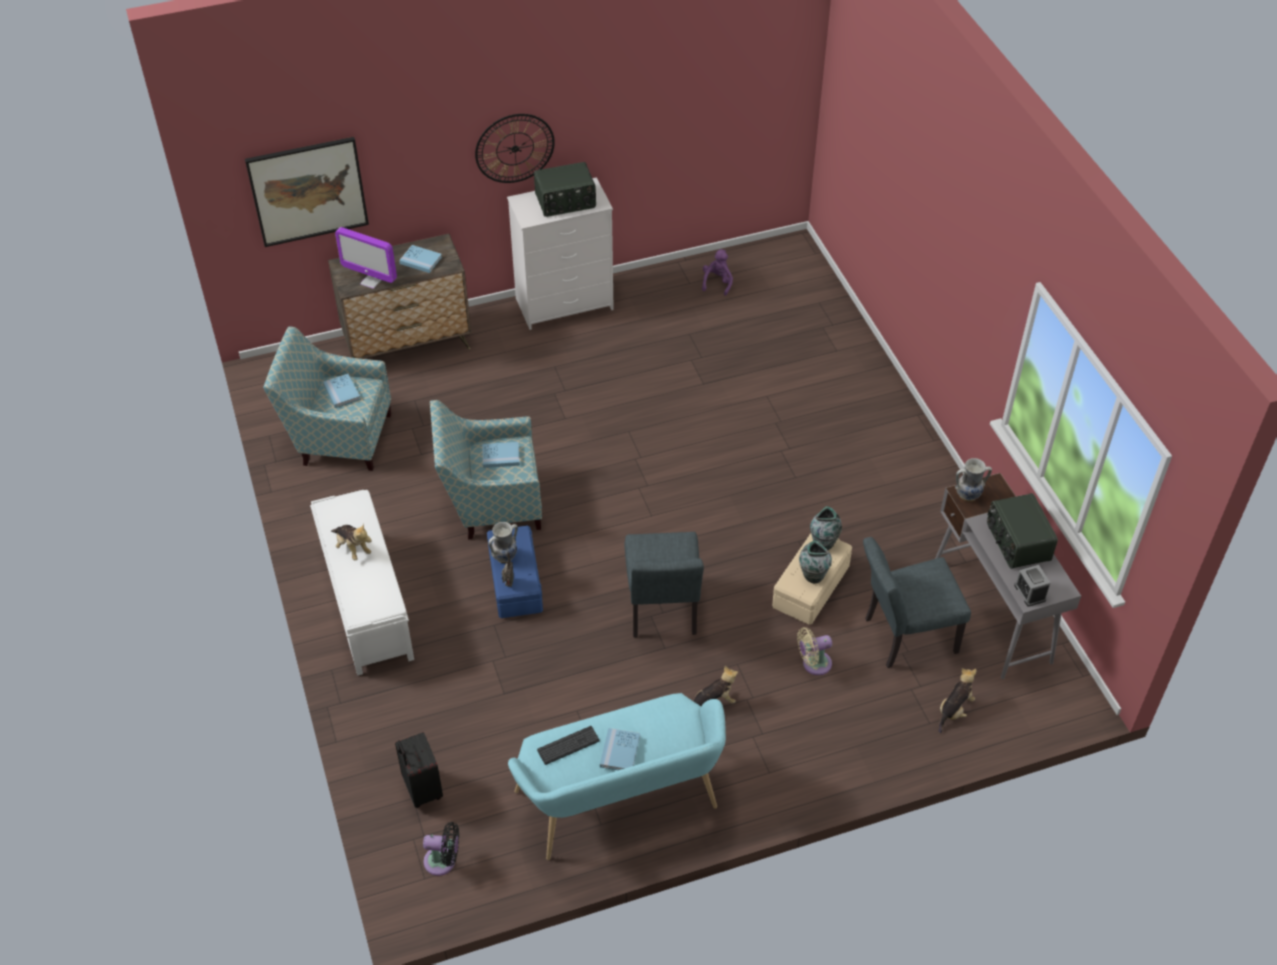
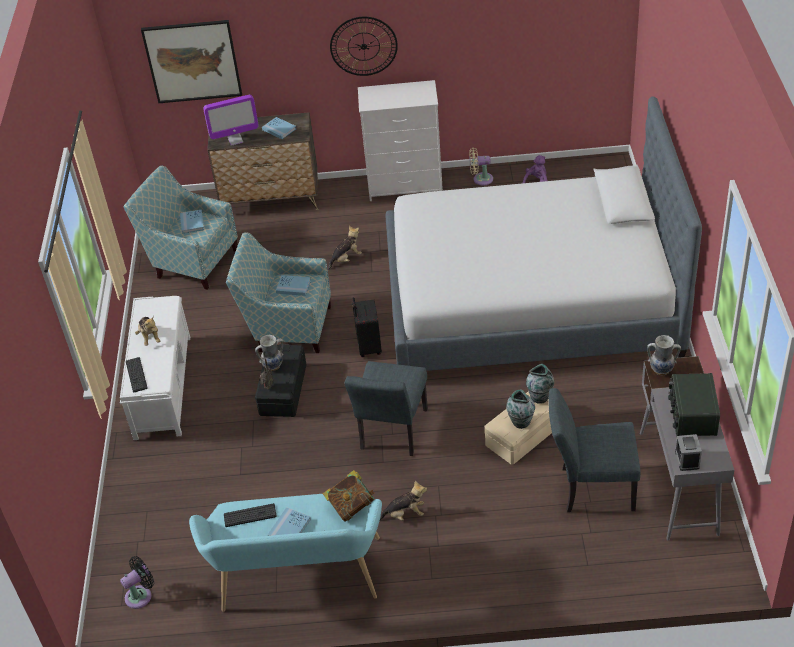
camera: 20 degrees right, 5 degrees down
monitor [335,227,397,289] -> monitor turned 60 degrees counterclockwise [203,95,259,146]
black suitcase [395,732,443,808] -> black suitcase moved to [352,298,382,357]
black fan [423,822,459,876] -> black fan turned 60 degrees counterclockwise [120,556,154,609]
blue storage box [487,525,543,618] -> black storage box [255,344,307,417]
radio [534,162,596,217] -> none
beige fan [797,627,832,675] -> beige fan moved to [469,148,493,186]
plush toy [939,668,976,734] -> plush toy moved to [328,226,362,270]
none -> keyboard [126,357,148,393]
none -> book [323,470,375,522]
none -> bed [386,96,702,371]

